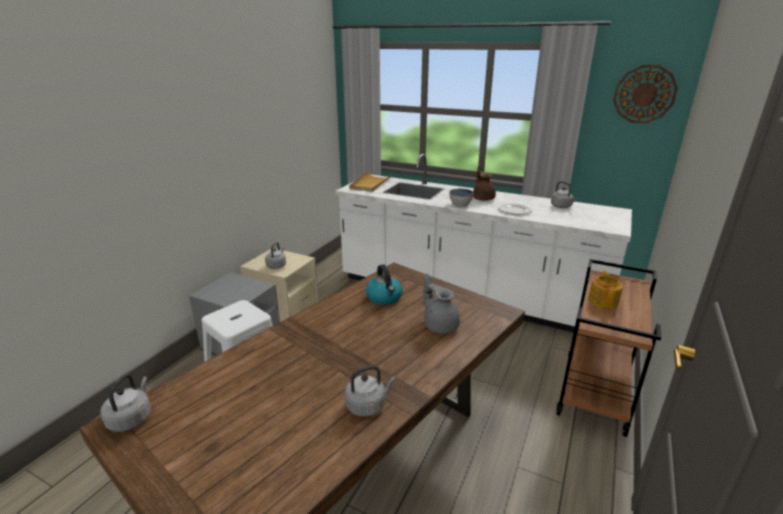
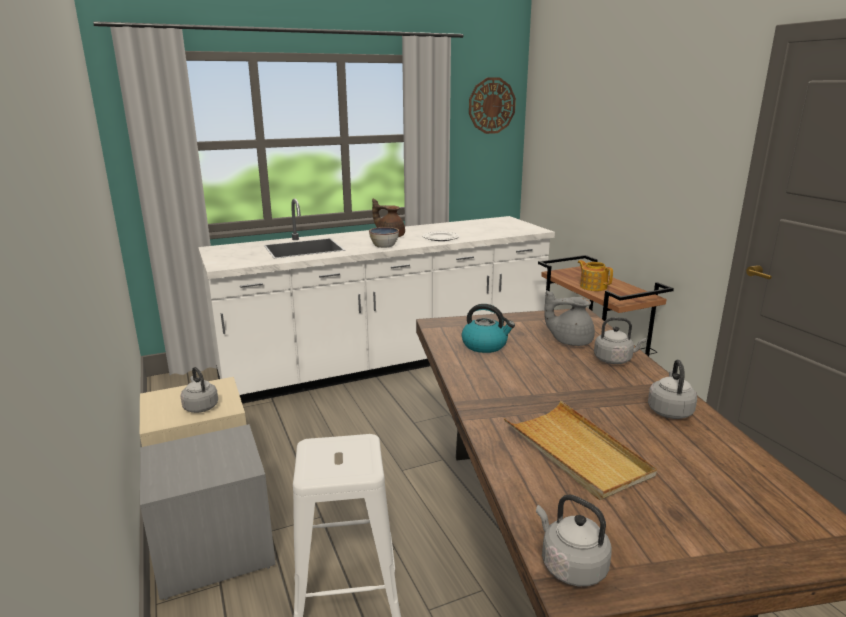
camera: 50 degrees left, 5 degrees down
beige tray [349,172,393,192] -> beige tray moved to [504,401,657,500]
grey kettle [551,181,577,208] -> grey kettle moved to [594,317,647,364]

